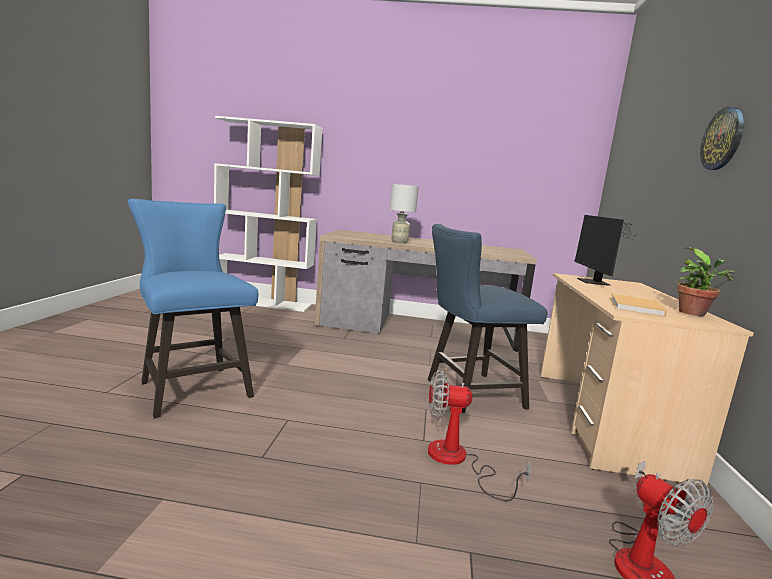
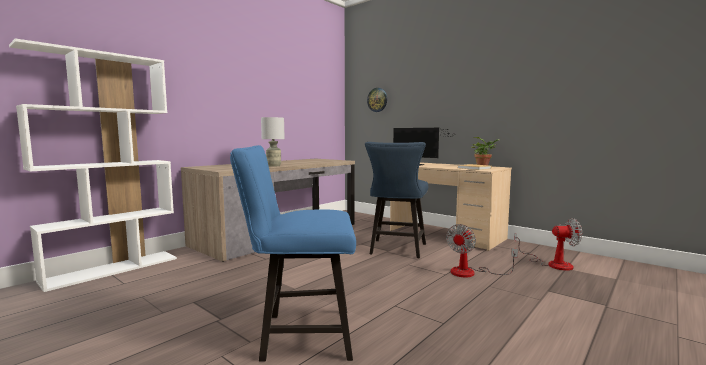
camera: 55 degrees left, 5 degrees down
wall clock [700,107,744,170] -> wall clock moved to [367,88,387,112]

